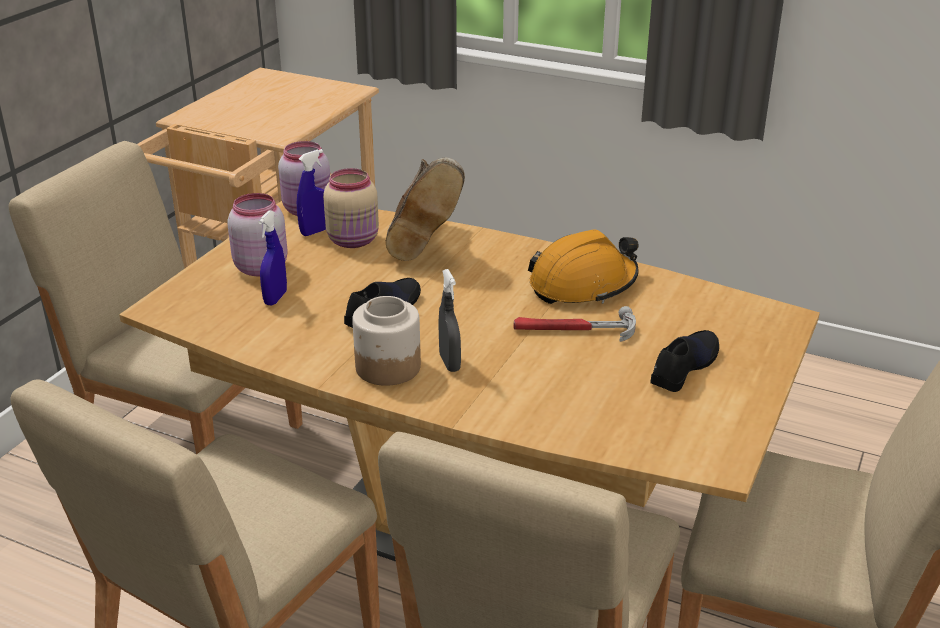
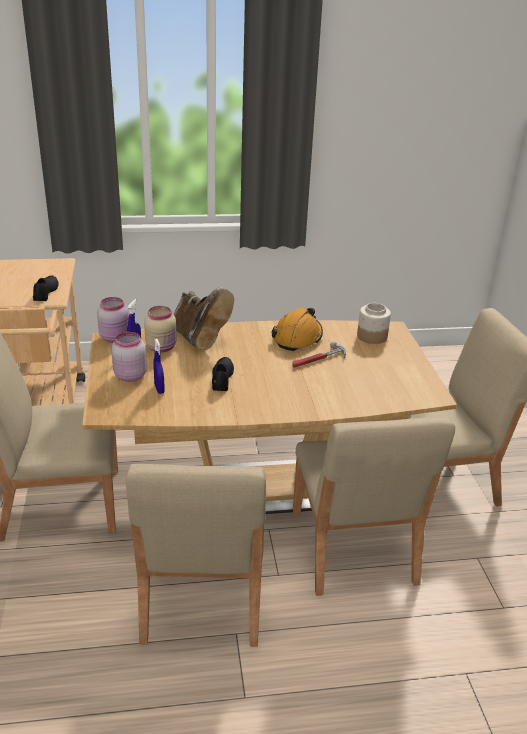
camera: 35 degrees left, 0 degrees up
jar [352,296,421,386] -> jar moved to [357,303,391,344]
grey spray bottle [439,269,461,372] -> none
black shoe [650,330,719,392] -> black shoe moved to [33,275,59,301]

